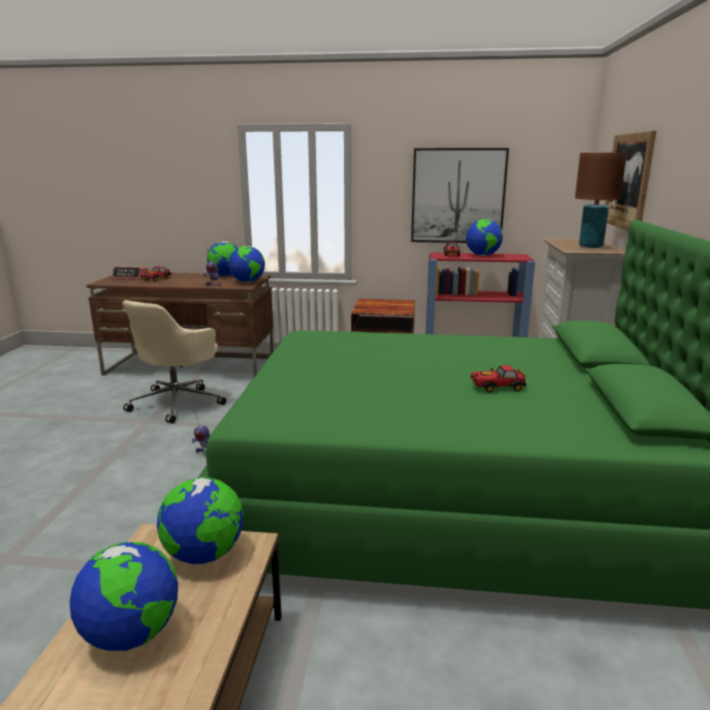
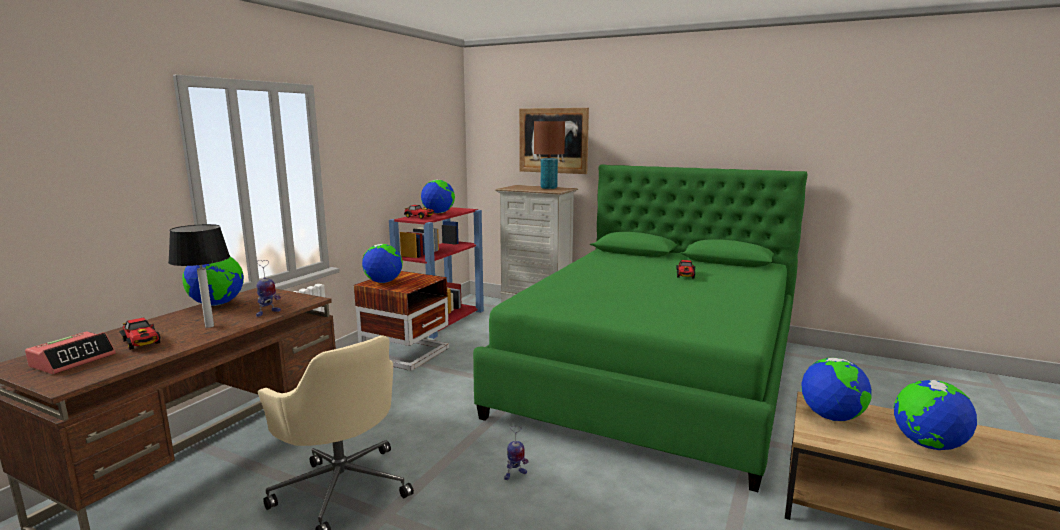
camera: 70 degrees left, 5 degrees down
globe [228,246,265,283] -> globe moved to [362,244,403,283]
picture [411,148,509,243] -> none
none -> table lamp [168,224,230,328]

